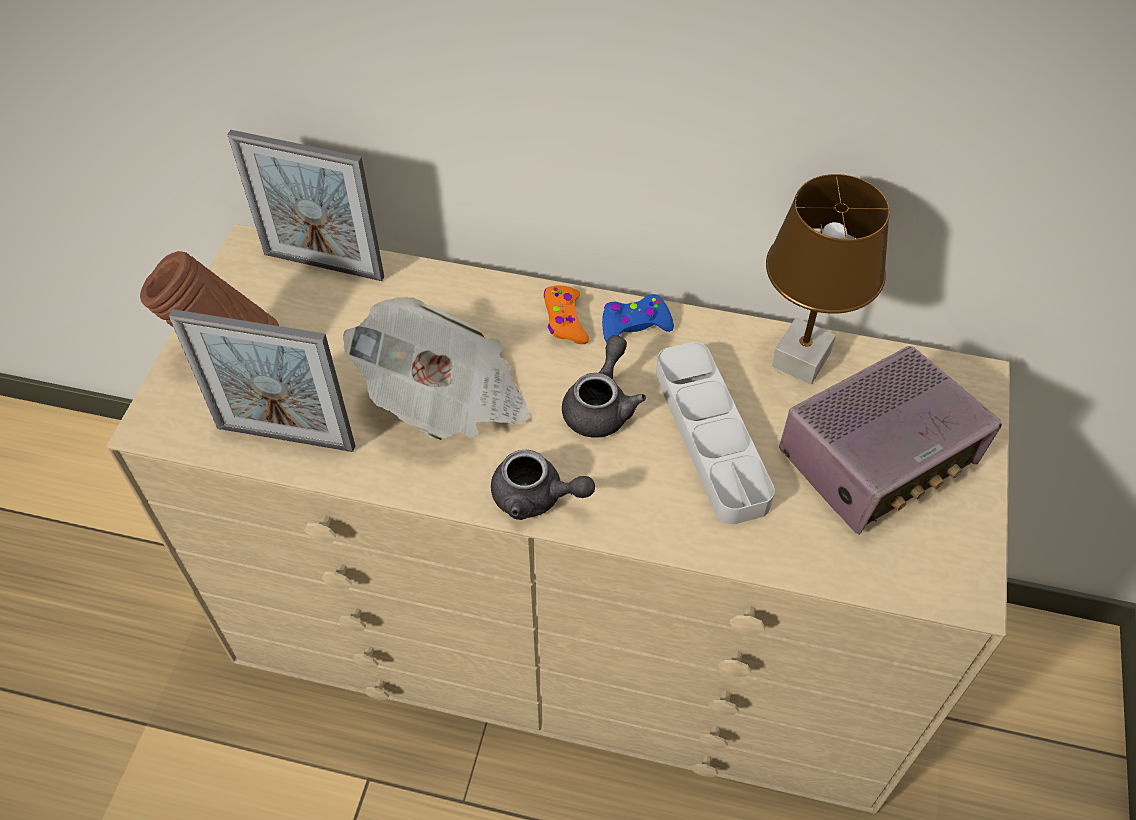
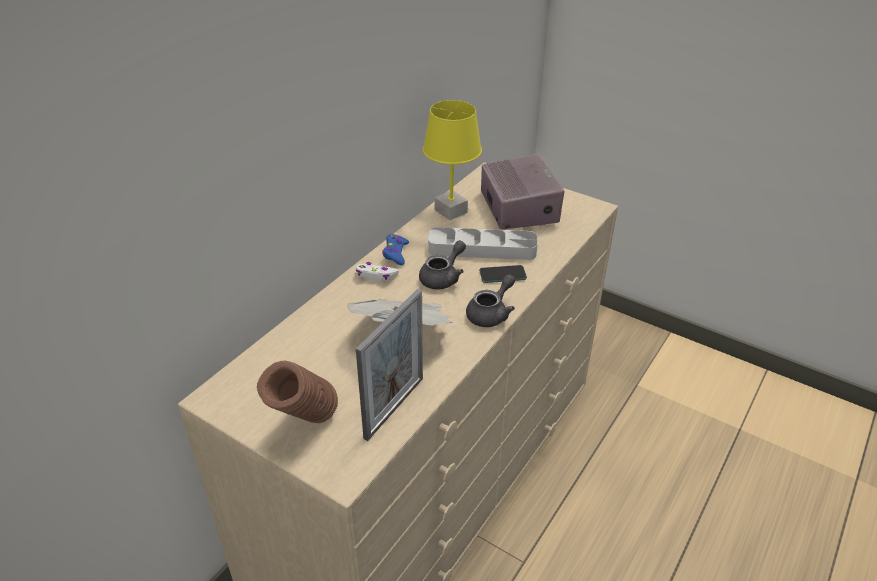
camera: 70 degrees left, 15 degrees down
picture frame [227,130,384,281] -> none
orange game controller [544,286,589,344] -> white game controller [356,262,399,281]
grey teapot [562,335,646,438] -> grey teapot turned 90 degrees clockwise [419,240,466,290]
brown table lamp [766,174,890,384] -> yellow table lamp [423,100,482,220]
none -> phone [479,265,527,283]

